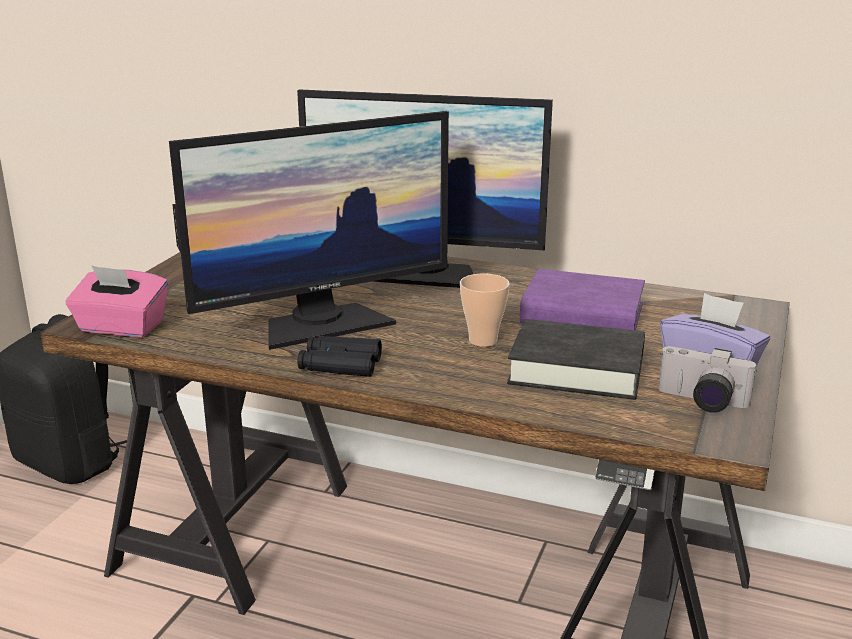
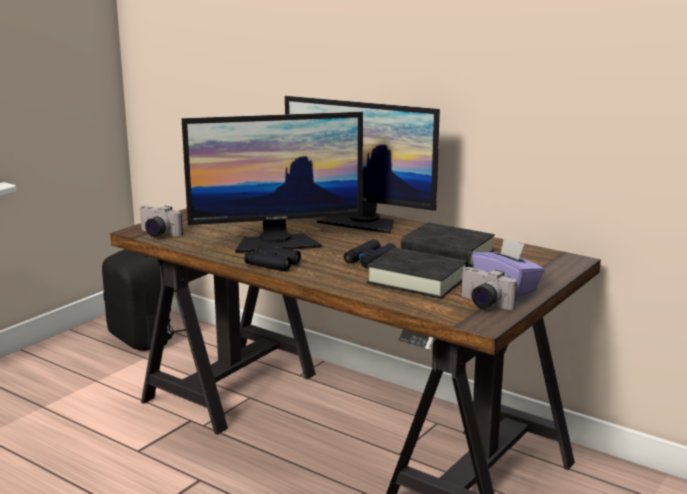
camera: 15 degrees right, 5 degrees down
pink tissue box [66,265,168,337] -> camera [140,206,183,237]
cup [460,274,510,347] -> black binoculars [344,239,396,268]
purple book [520,269,645,330] -> black book [401,222,495,267]

